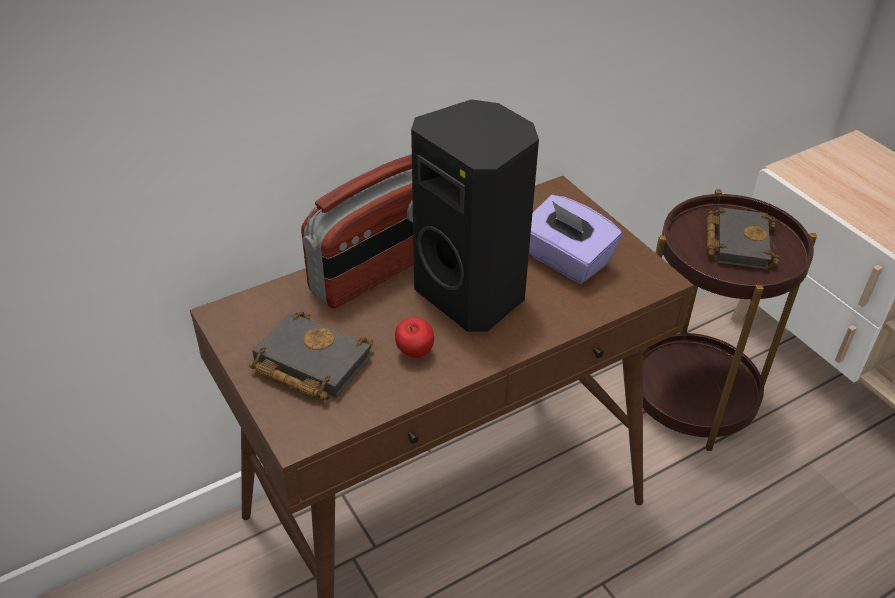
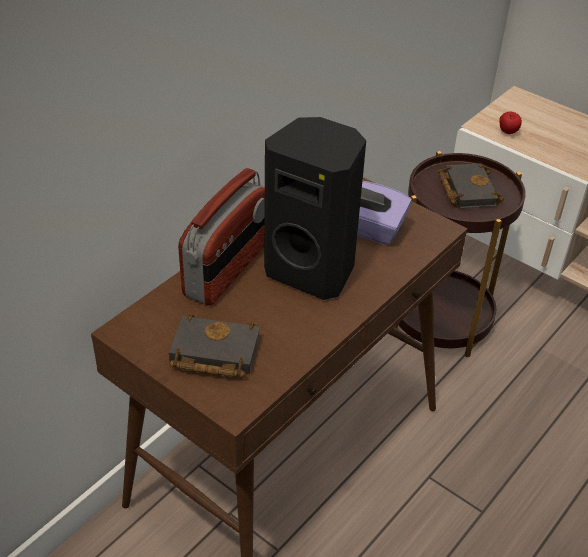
camera: 20 degrees left, 0 degrees up
apple [395,317,434,358] -> apple moved to [499,111,522,134]

